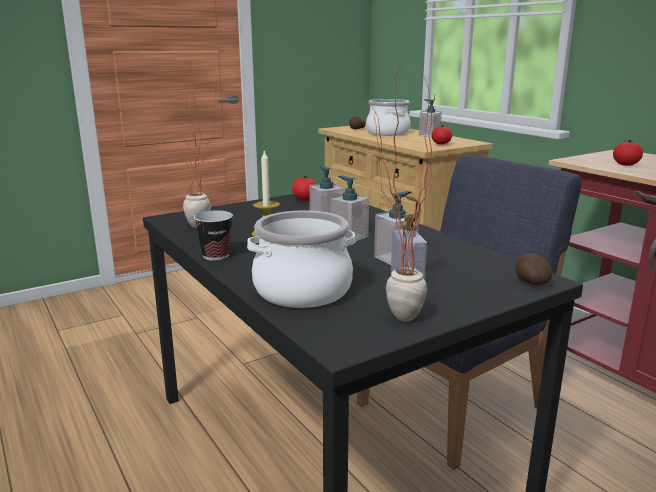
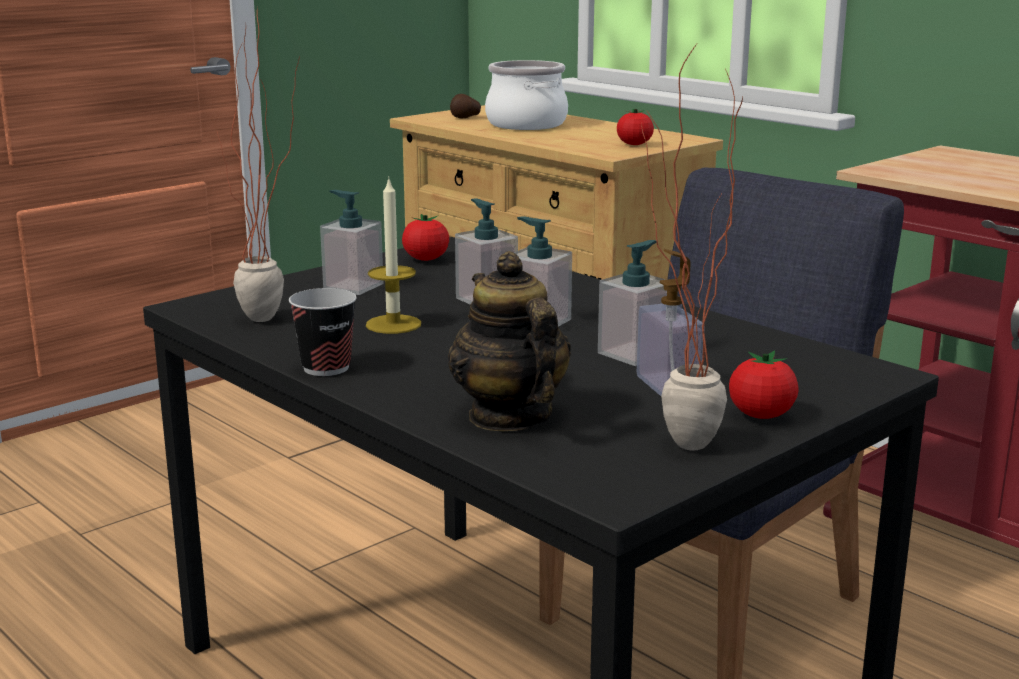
camera: 10 degrees left, 0 degrees up
cooking pot [247,210,356,308] -> teapot [448,251,571,431]
soap dispenser [419,99,442,138] -> soap dispenser moved to [320,190,383,295]
potato [515,253,552,285] -> none
tomato [613,140,643,166] -> tomato moved to [729,351,798,419]

